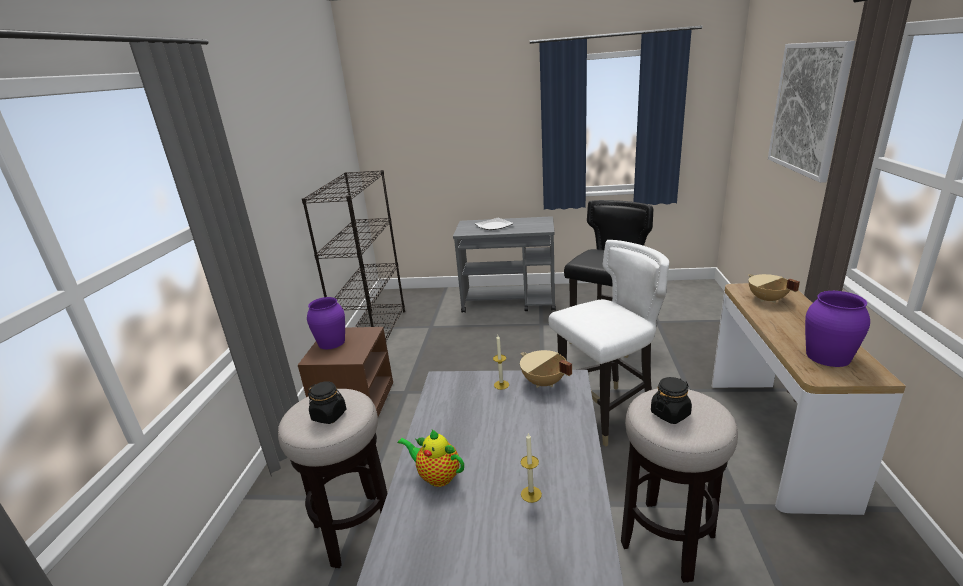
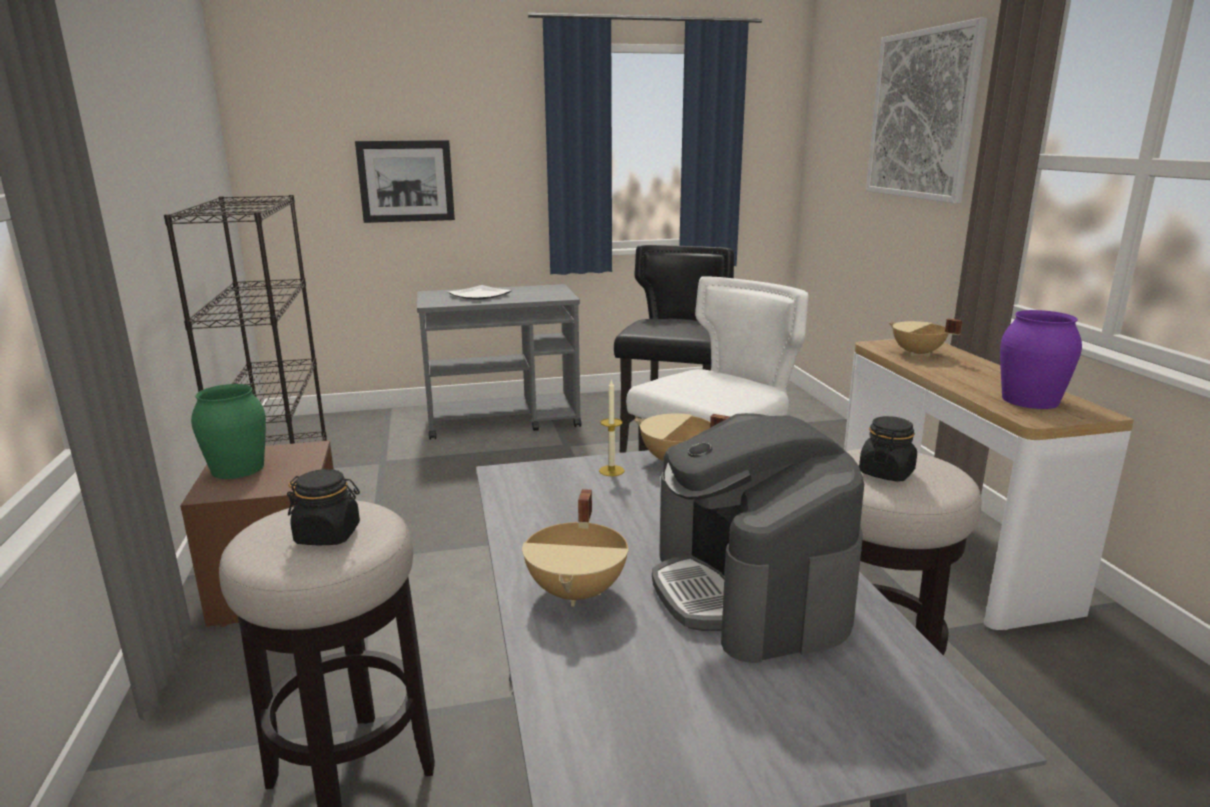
camera: 20 degrees left, 5 degrees down
purple vase [307,297,345,349] -> green vase [191,384,266,479]
teapot [398,429,464,487] -> beige cooking pot [522,489,629,606]
candle [521,433,542,503] -> coffee machine [652,413,864,663]
none -> picture [355,140,455,223]

